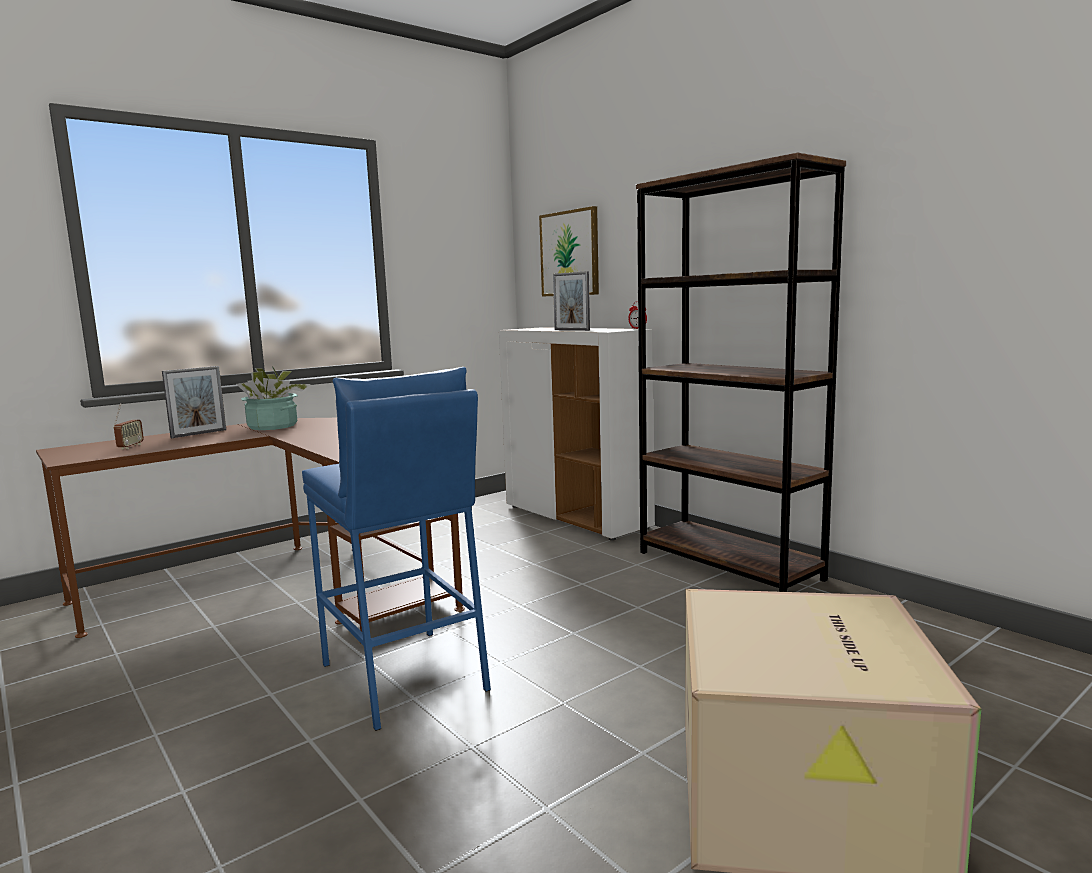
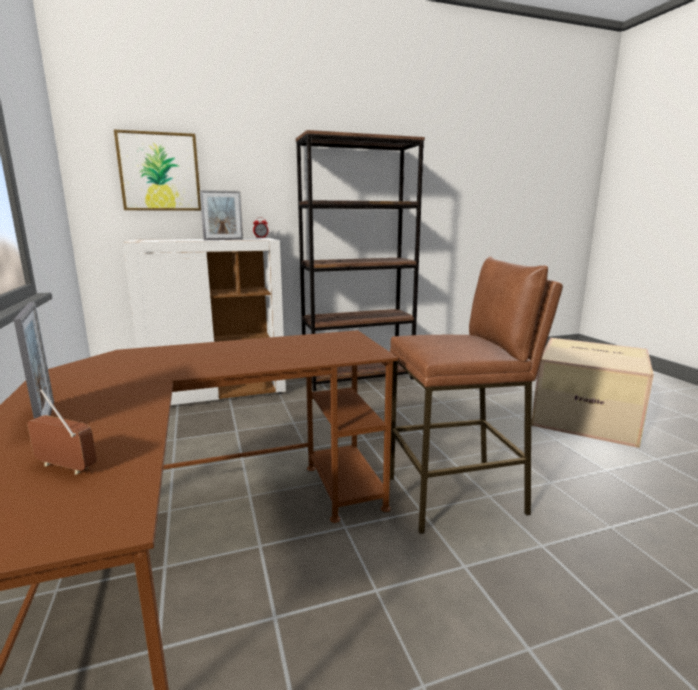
camera: 70 degrees left, 5 degrees up
potted plant [237,367,311,430] -> none
blue stool [302,367,491,731] -> brown stool [390,256,563,534]

